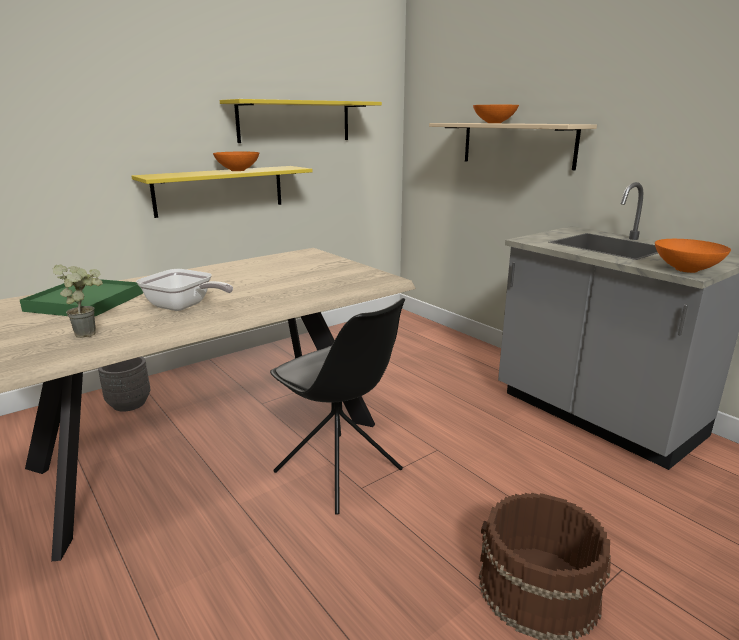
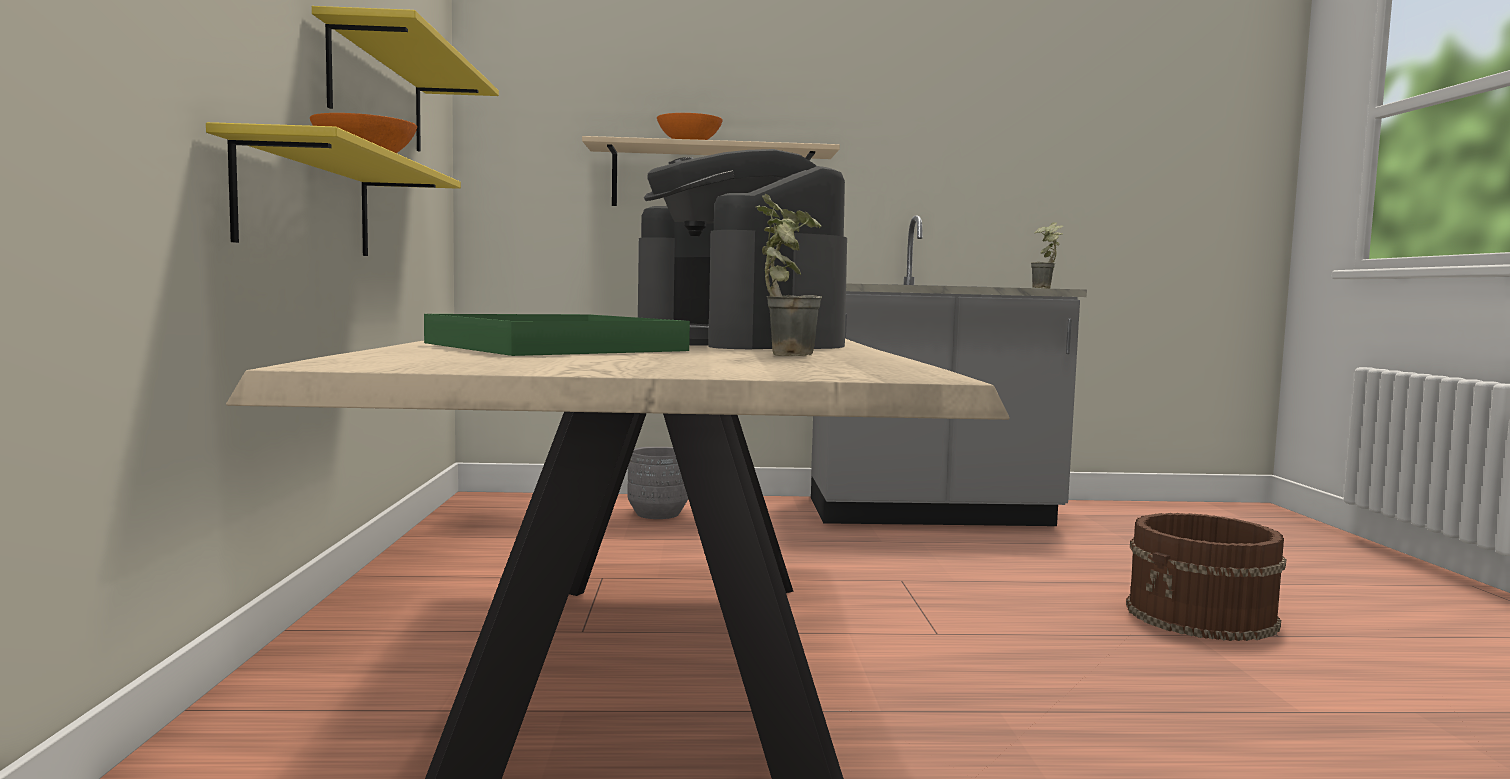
camera: 55 degrees left, 15 degrees down
grey planter [98,356,150,412] -> grey planter moved to [627,447,688,519]
frying pan [136,269,233,311] -> coffee machine [638,149,847,349]
black chair [270,298,405,514] -> none
orange bowl [655,239,731,273] -> potted plant [1031,222,1063,288]

